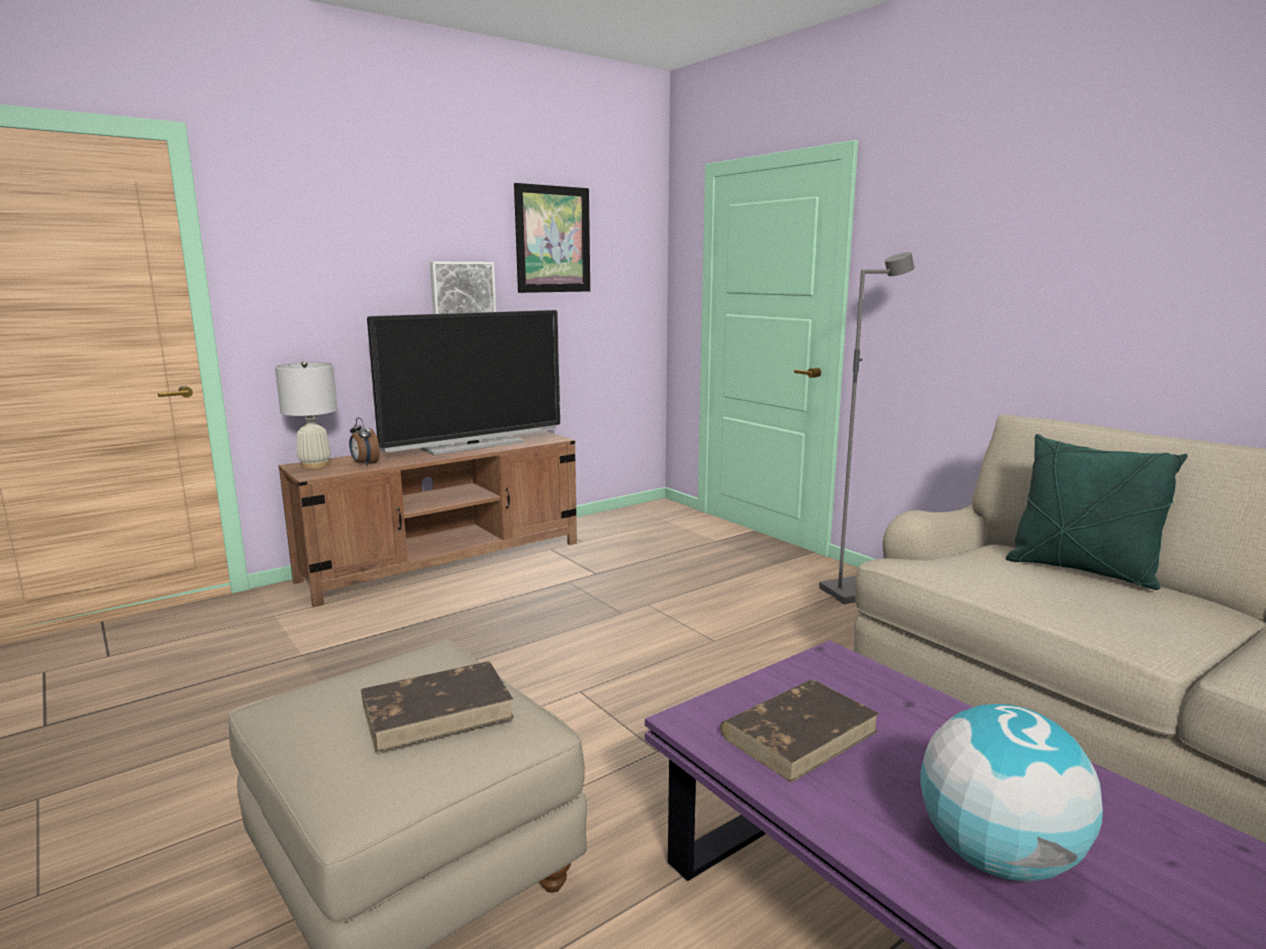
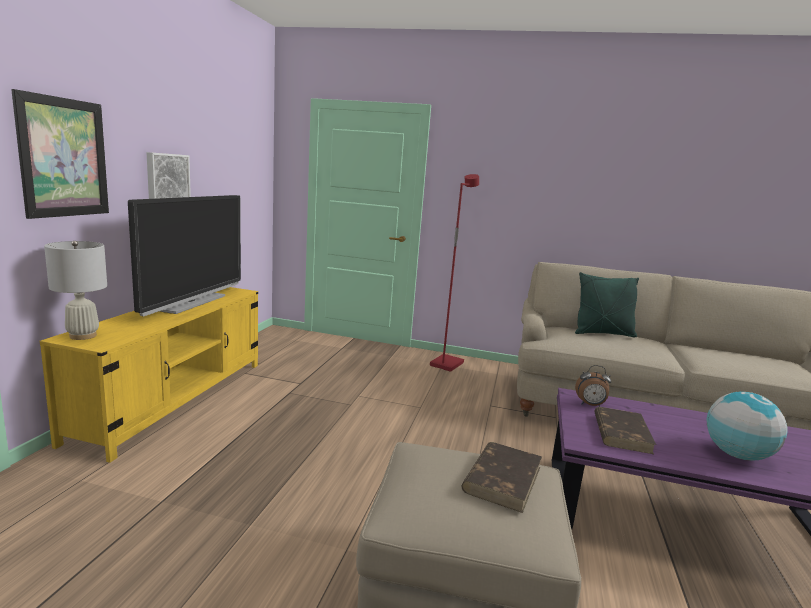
camera: 40 degrees left, 0 degrees up
brown tv stand [279,431,577,607] -> yellow tv stand [40,287,258,463]
alarm clock [349,418,380,466] -> alarm clock moved to [575,365,611,407]
picture [514,183,590,293] -> picture moved to [11,89,109,219]
grey floor lamp [819,252,915,604] -> red floor lamp [430,174,479,372]

